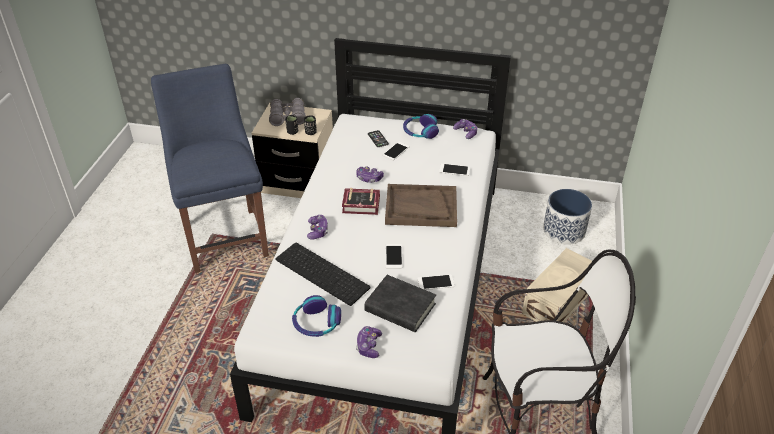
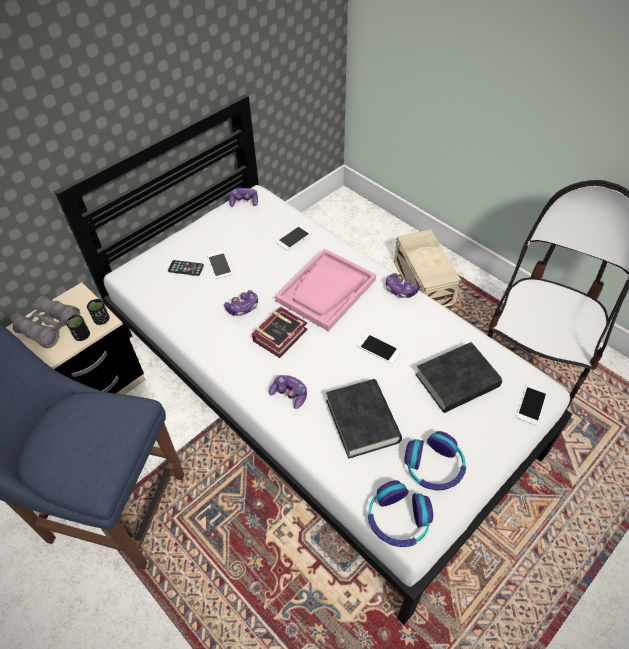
camera: 55 degrees left, 10 degrees up
keyboard [275,243,371,306] -> black book [326,379,402,459]
game controller [356,326,382,358] -> game controller moved to [386,273,419,298]
brown tray [385,184,457,227] -> pink tray [275,248,376,331]
headphones [403,114,439,139] -> headphones moved to [368,480,433,547]
phone [417,274,455,290] -> phone moved to [516,384,547,426]
planter [543,189,592,245] -> none

